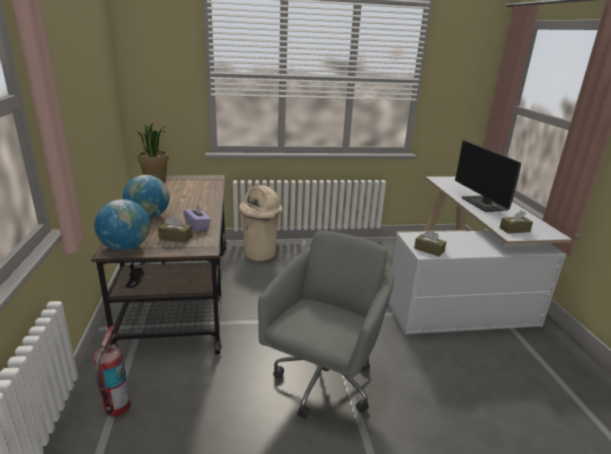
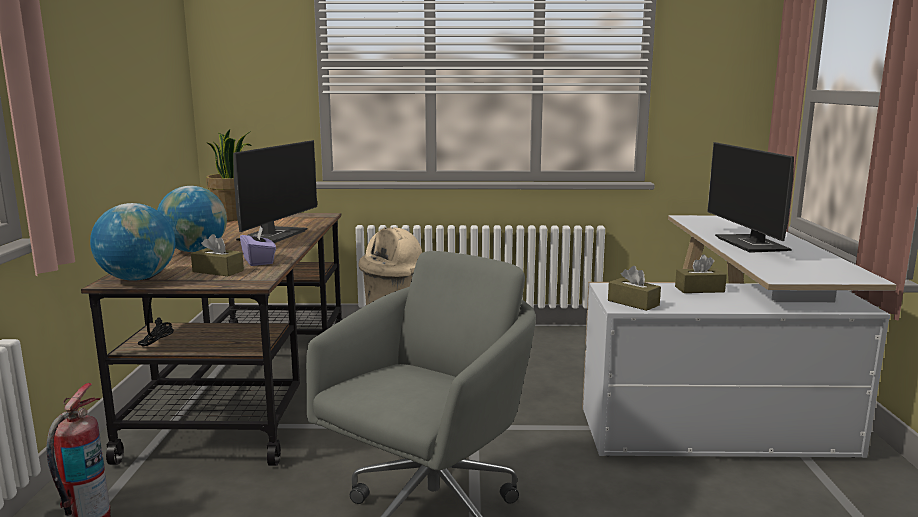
camera: 10 degrees right, 10 degrees down
brown tissue box [499,210,533,234] -> brown tissue box moved to [675,254,727,293]
none -> monitor [233,140,317,243]

